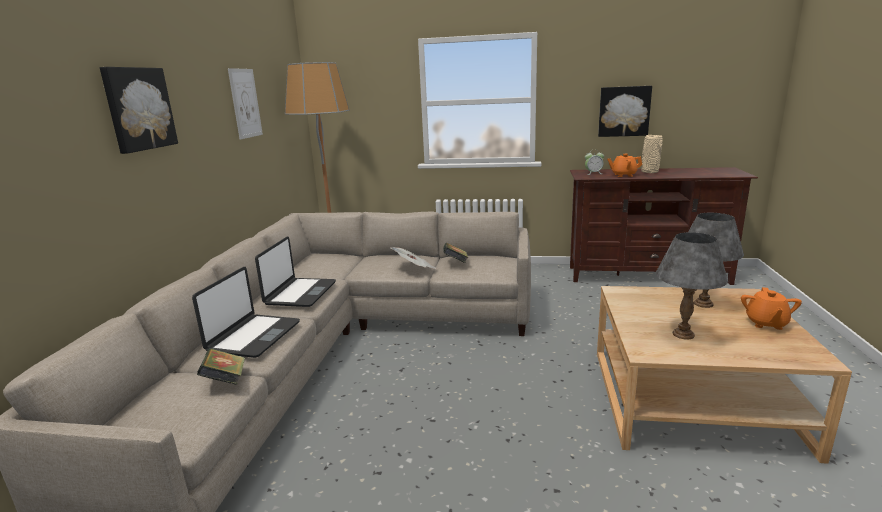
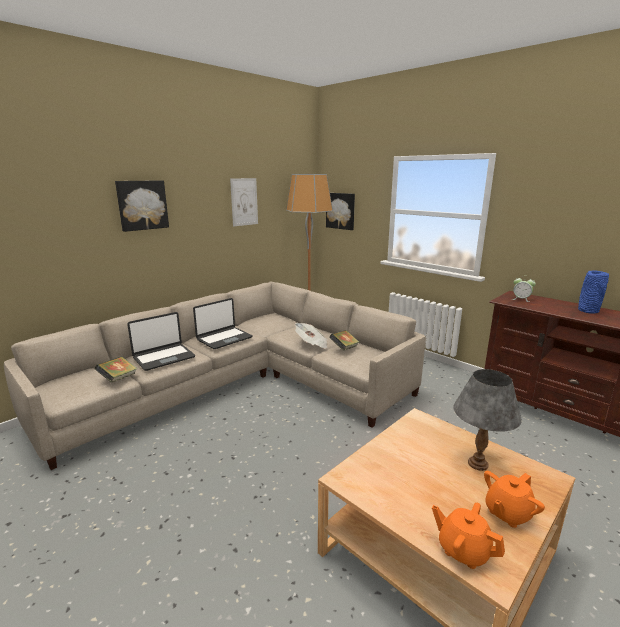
camera: 35 degrees right, 0 degrees up
picture [598,86,652,137] -> picture moved to [326,193,355,230]
orange teapot [607,154,642,177] -> orange teapot moved to [432,503,505,569]
beige vase [641,135,663,173] -> blue vase [578,270,609,314]
grey table lamp [656,232,728,339] -> none

